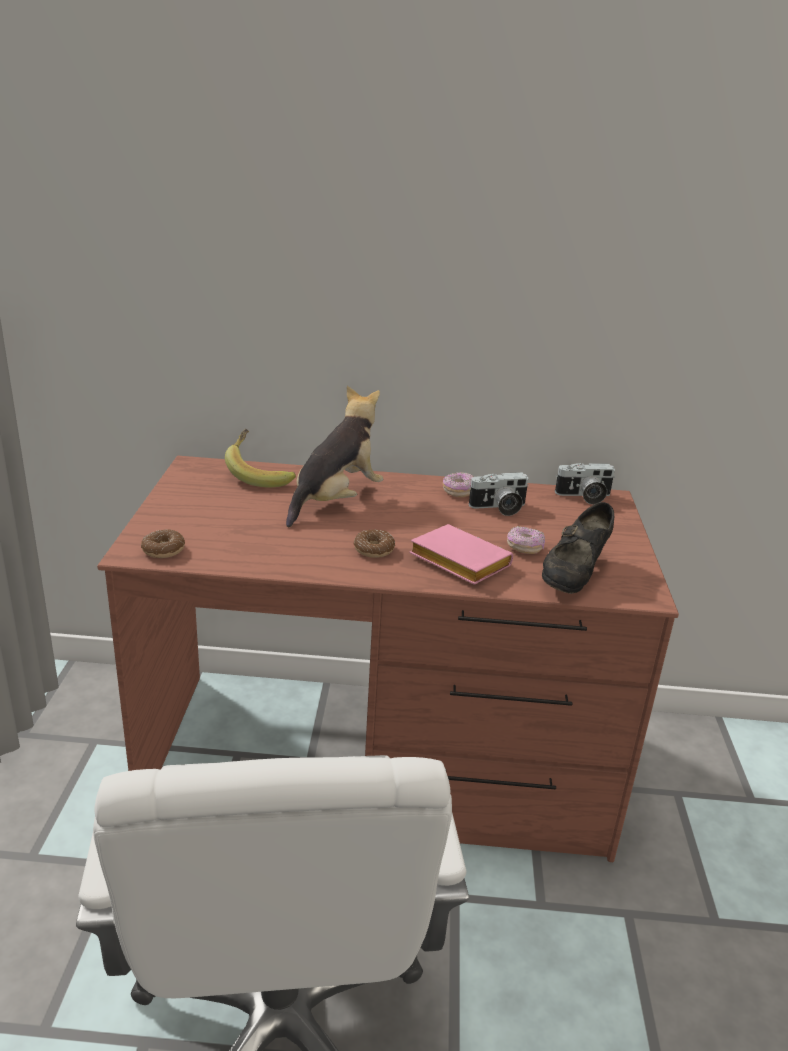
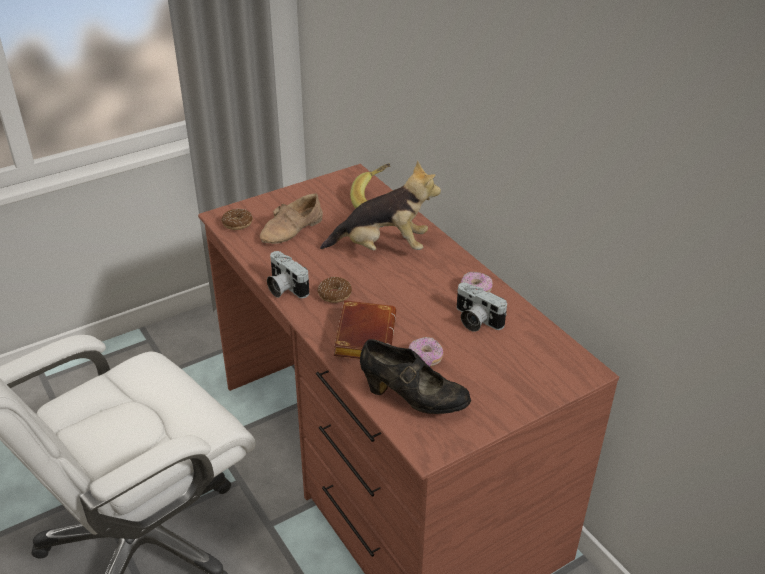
camera: 55 degrees right, 10 degrees up
pink book [409,524,513,585] -> brown book [334,300,396,359]
black shoe [542,502,614,594] -> black shoe turned 150 degrees counterclockwise [360,339,471,414]
camera [555,463,615,504] -> camera moved to [267,251,309,298]
none -> beige shoe [260,193,323,244]

